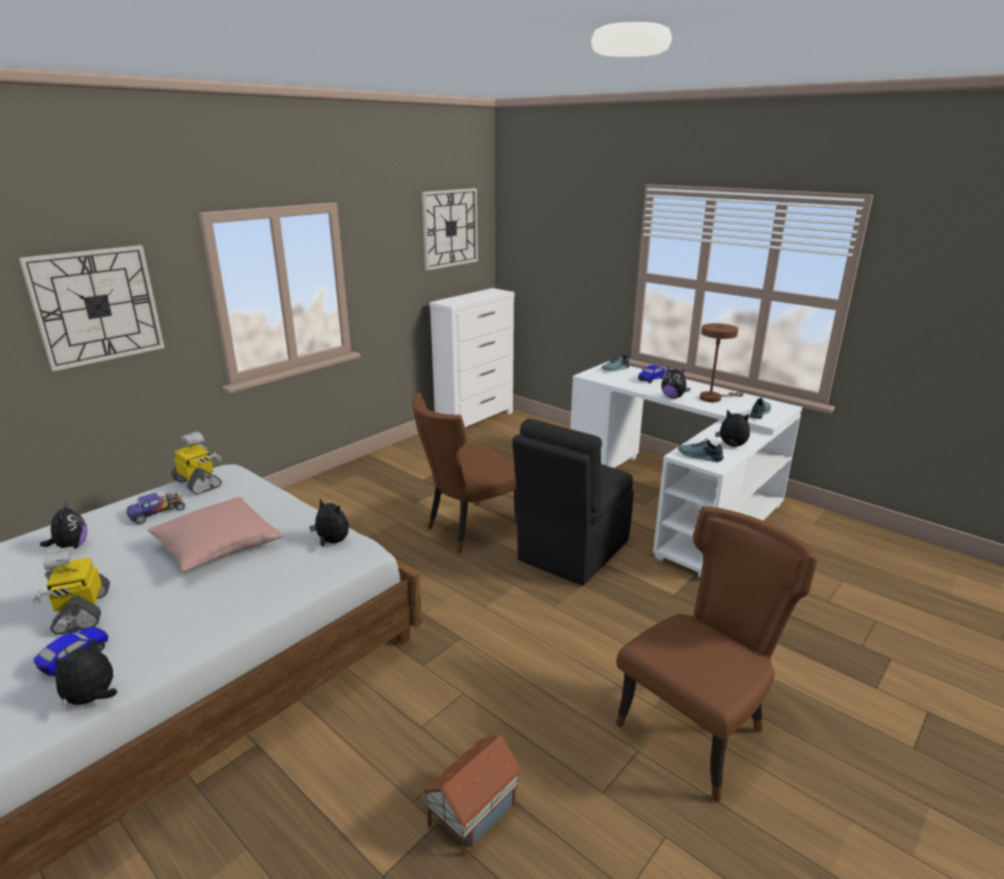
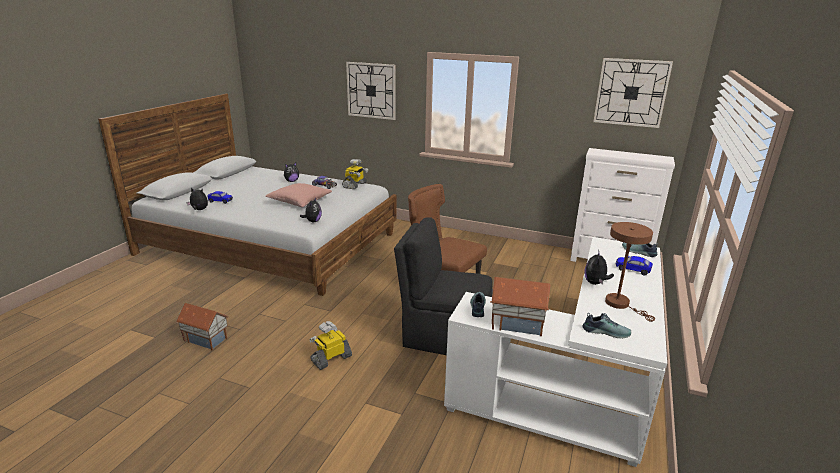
camera: 70 degrees right, 0 degrees up
toy robot [33,547,110,635] -> toy robot moved to [309,321,352,370]
brown chair [616,506,818,803] -> none
plush toy [715,409,750,447] -> toy house [490,277,551,336]

